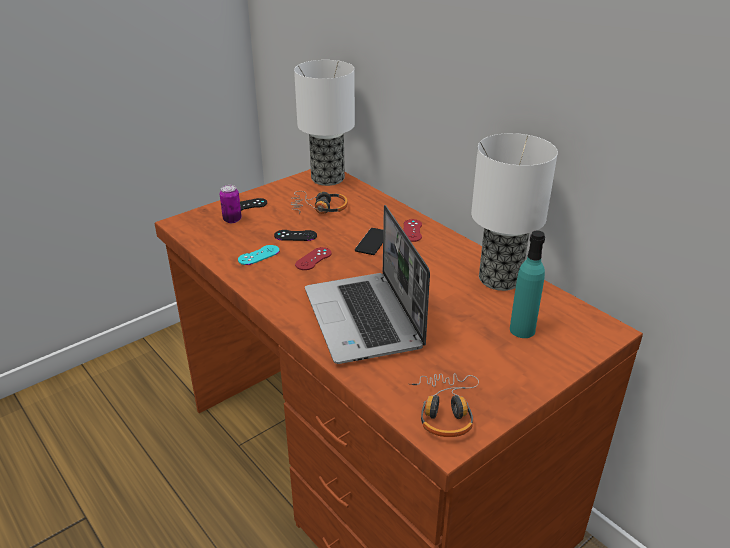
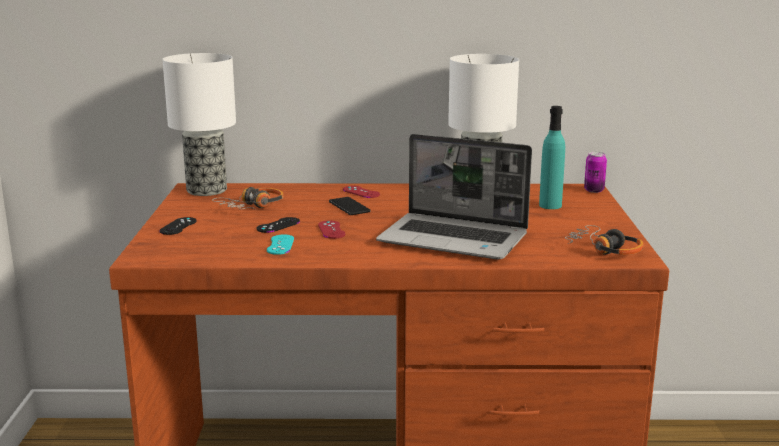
camera: 50 degrees left, 15 degrees down
can [220,185,242,223] -> can moved to [584,152,607,193]

